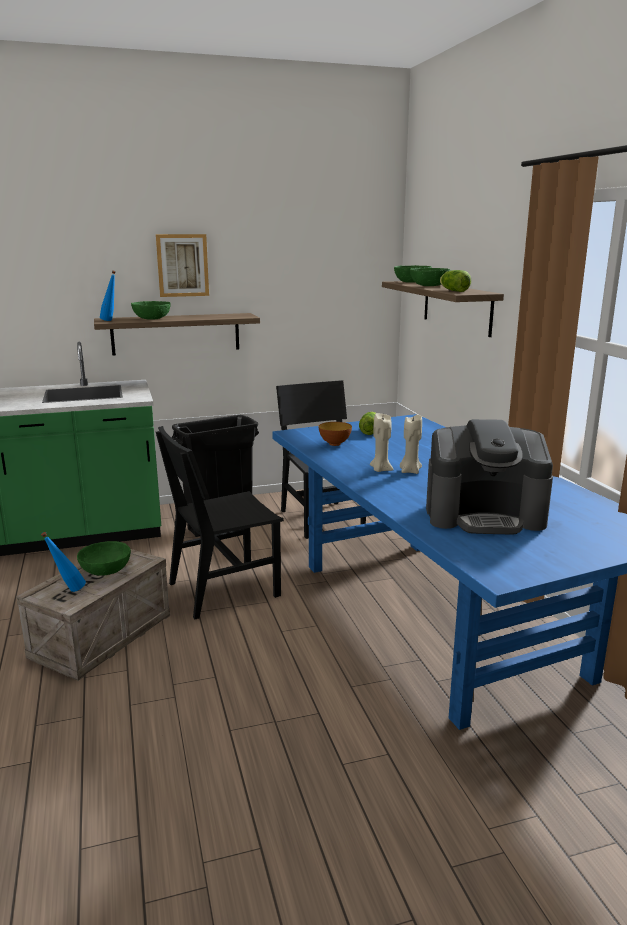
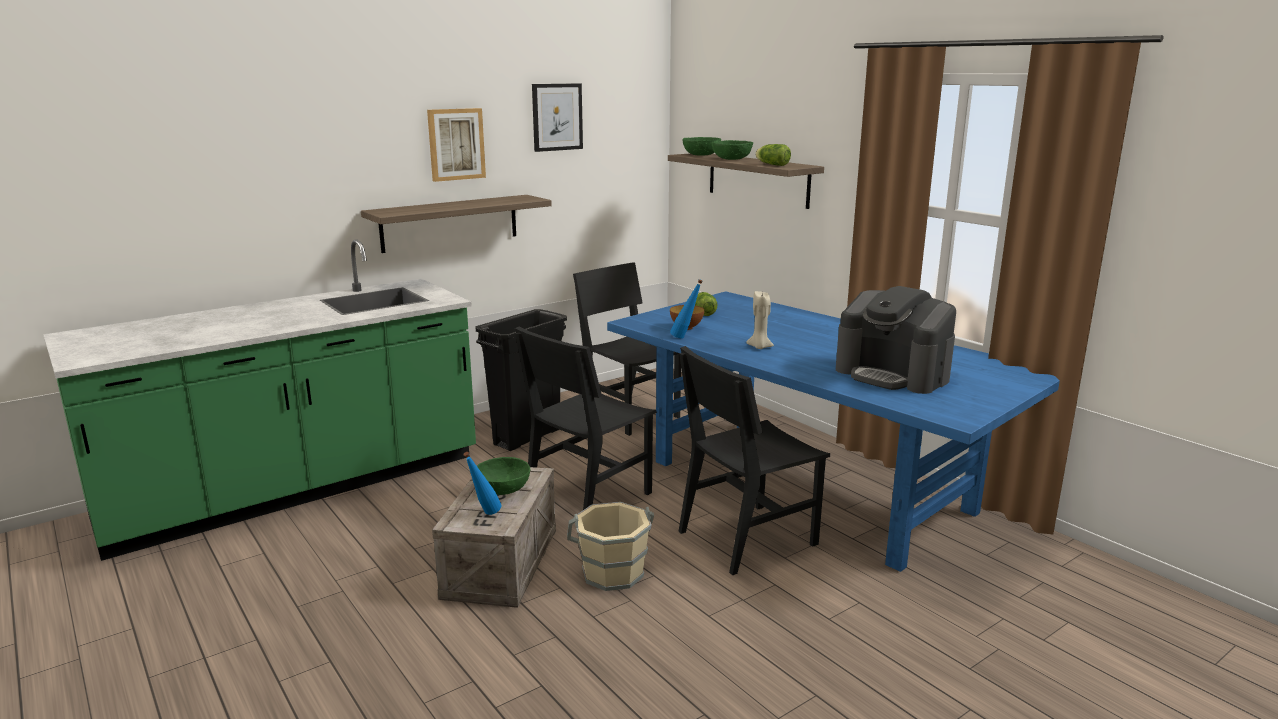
camera: 20 degrees left, 0 degrees up
blue bottle [100,270,116,321] -> blue bottle moved to [670,279,703,339]
green bowl [131,301,171,320] -> none
beige candle [400,415,422,474] -> none
coffee machine [426,419,553,534] -> coffee machine turned 60 degrees clockwise [836,286,956,394]
none -> picture [532,83,583,152]
none -> beige bucket [567,502,654,591]
none -> black chair [678,346,830,575]

